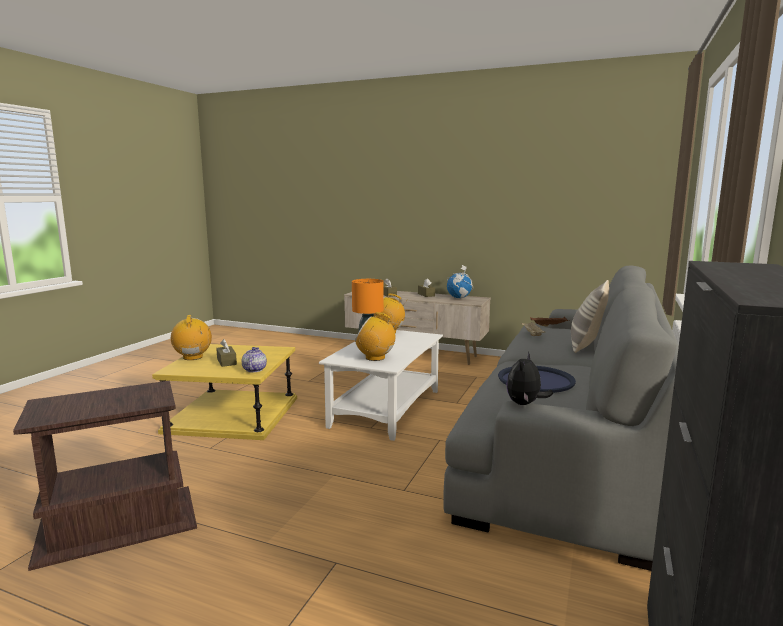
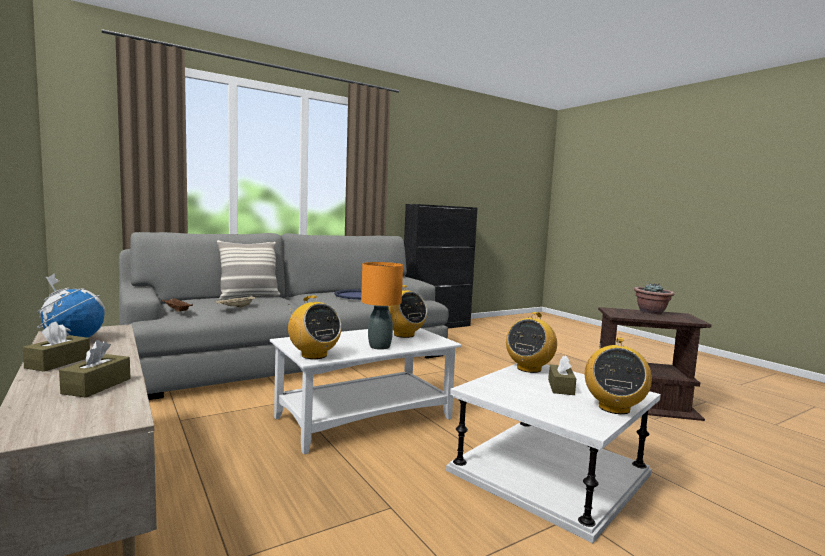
camera: 145 degrees left, 5 degrees down
yellow side table [152,344,297,440] -> white side table [446,363,661,543]
teapot [242,347,267,372] -> radio [506,312,557,373]
plush toy [506,352,553,405] -> none
none -> potted plant [634,284,675,314]

